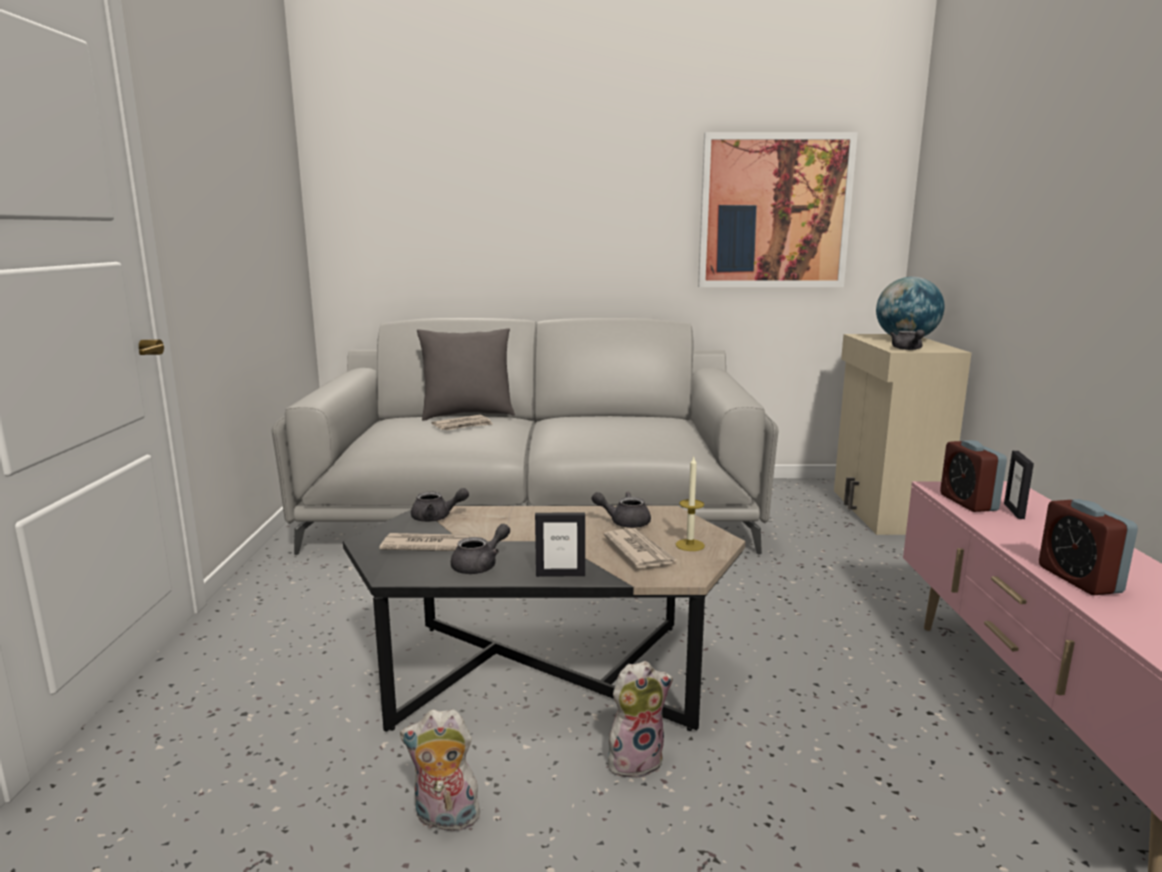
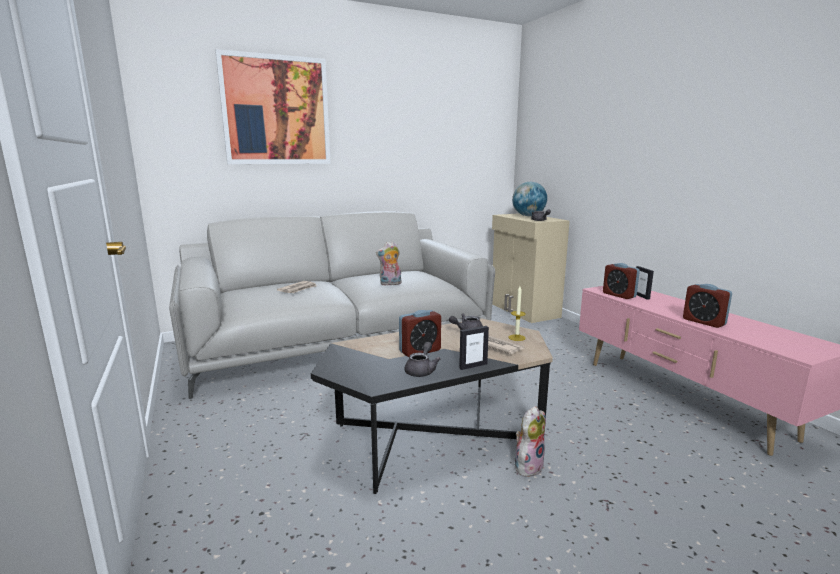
camera: 25 degrees left, 0 degrees up
newspaper [379,533,470,551] -> none
plush toy [400,709,486,836] -> plush toy moved to [376,241,401,286]
grey teapot [411,488,469,522] -> none
grey pillow [417,328,515,420] -> none
picture [698,132,858,287] -> picture moved to [215,49,331,164]
none -> alarm clock [399,310,441,357]

